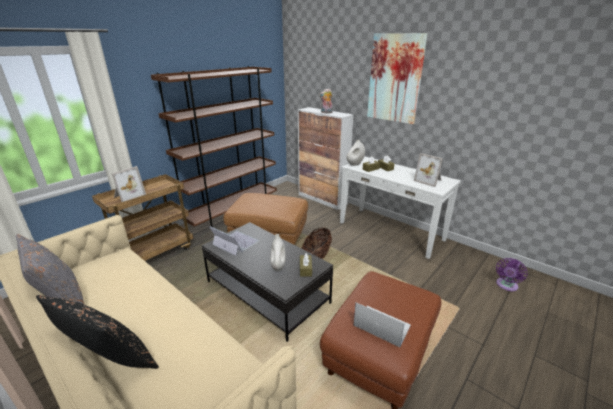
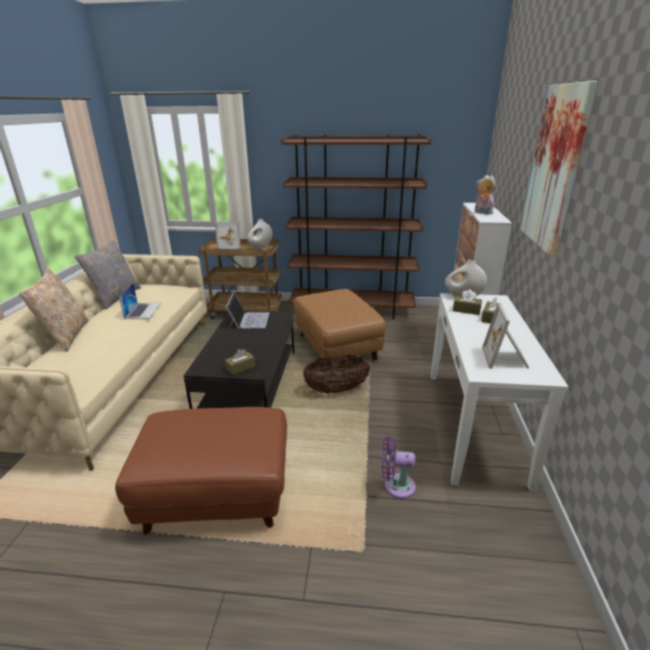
camera: 55 degrees right, 0 degrees up
black pillow [36,295,159,369] -> beige pillow [19,268,89,352]
white vase [270,234,286,272] -> white vase moved to [247,219,273,249]
laptop [354,302,411,347] -> laptop moved to [119,283,161,319]
purple fan [496,258,528,291] -> purple fan moved to [381,436,416,499]

